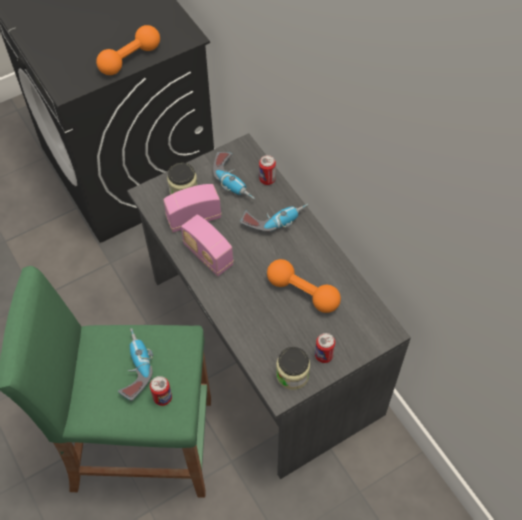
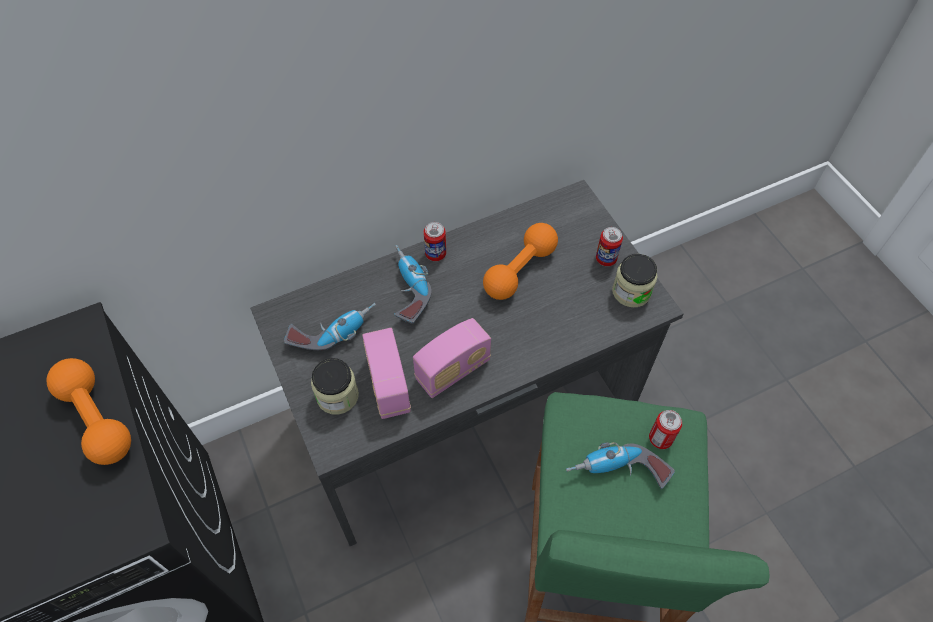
camera: 85 degrees left, 0 degrees up
can [259,155,276,185] -> can moved to [424,222,446,261]

